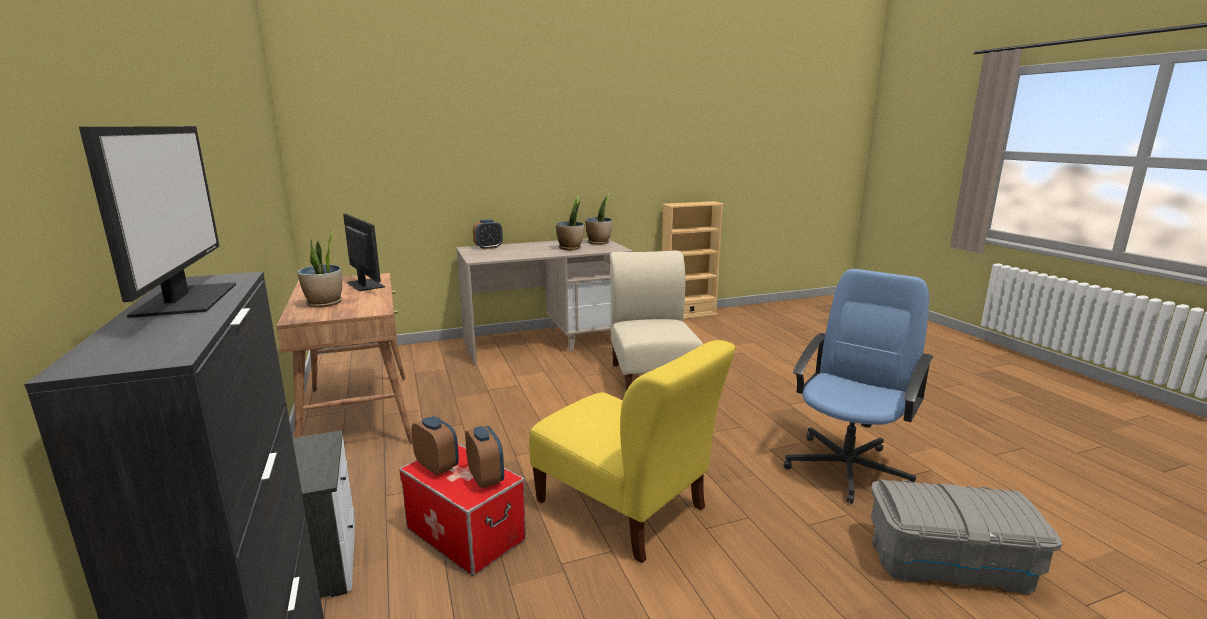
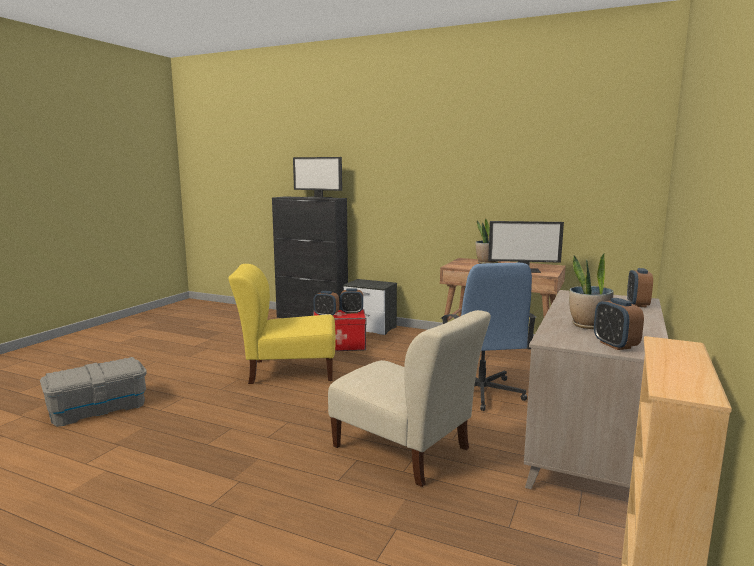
camera: 135 degrees right, 5 degrees down
potted plant [585,192,612,245] -> alarm clock [594,298,644,350]
blue office chair [784,269,934,504] -> blue office chair moved to [441,263,536,411]

